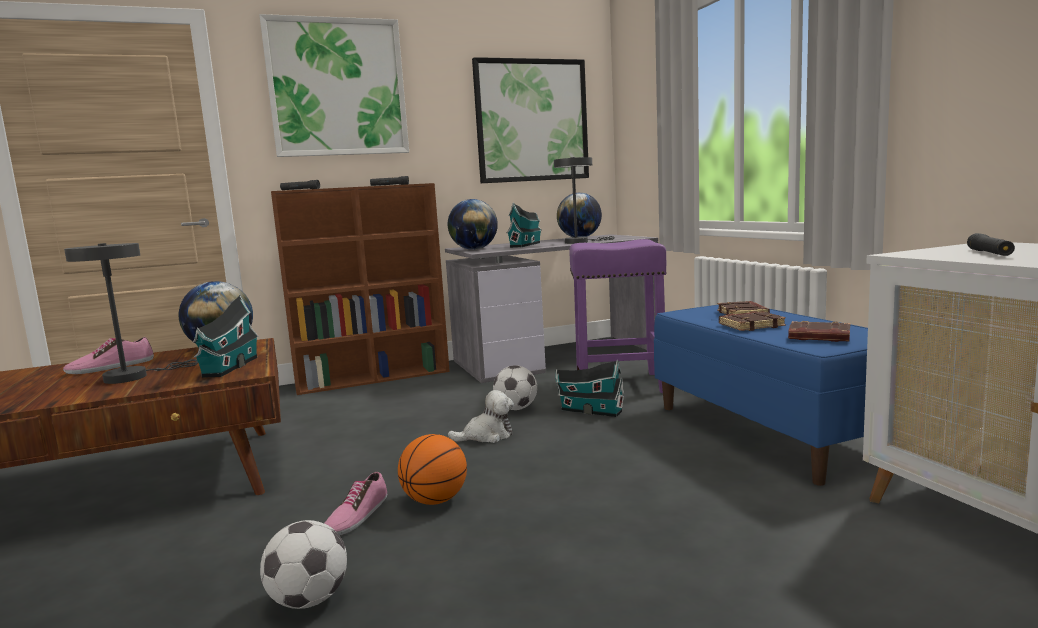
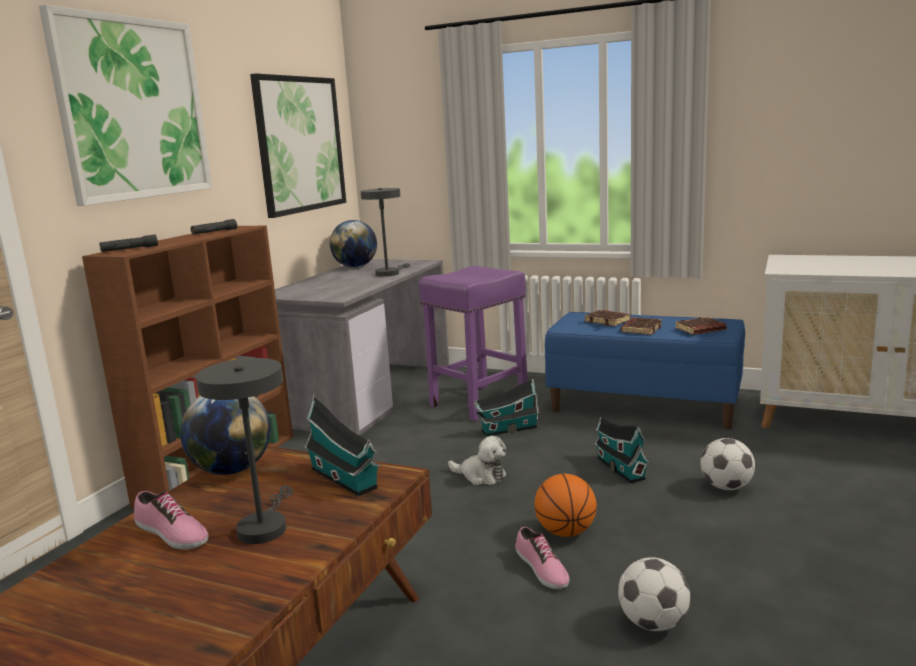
camera: 45 degrees left, 5 degrees up
shoe [63,337,154,374] -> shoe turned 60 degrees counterclockwise [134,491,209,550]
globe [448,199,498,250] -> none
plush toy [448,390,514,443] -> plush toy turned 90 degrees clockwise [448,436,507,485]
football [493,365,537,410] -> football moved to [700,438,755,490]
toy house [507,203,542,248] -> toy house moved to [594,417,649,483]
black flashlight [967,233,1015,256] -> none

